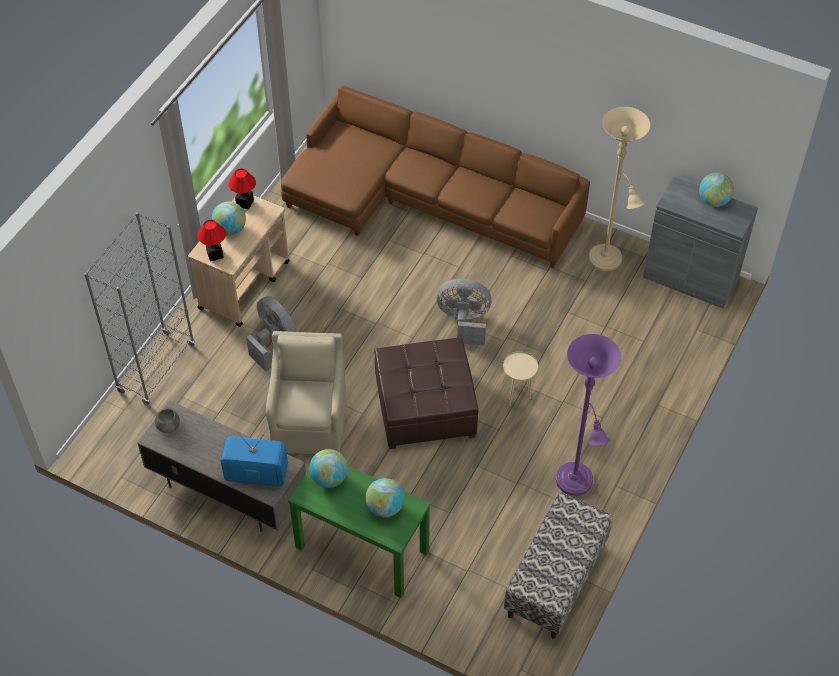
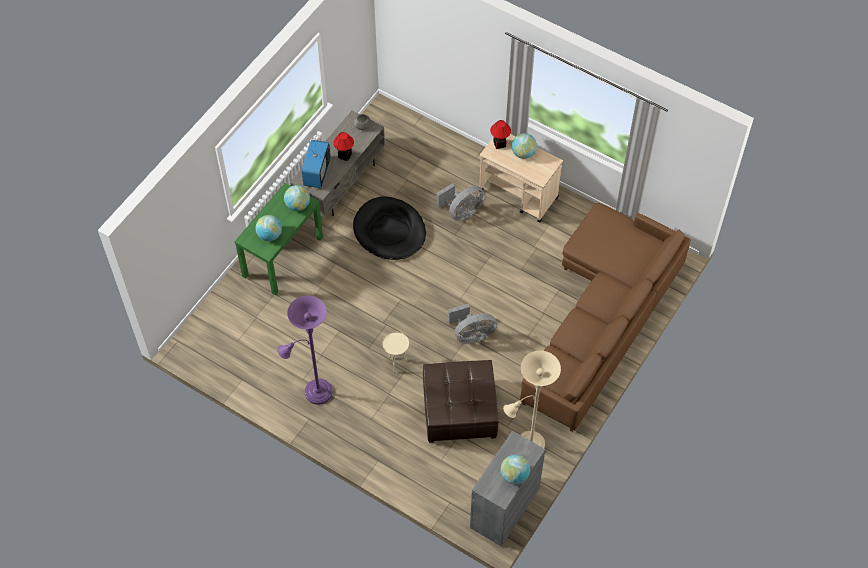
camera: 95 degrees right, 5 degrees up
grey bookcase [84,212,195,405] -> none
table lamp [228,169,256,210] -> table lamp moved to [333,132,354,161]
beige armchair [266,331,346,454] -> black dog bed [353,197,426,260]
brown ottoman [375,337,479,449] -> brown ottoman moved to [423,360,498,443]
grey fan [436,279,491,346] -> grey fan turned 60 degrees clockwise [448,304,497,344]
bench [504,493,612,639] -> none

